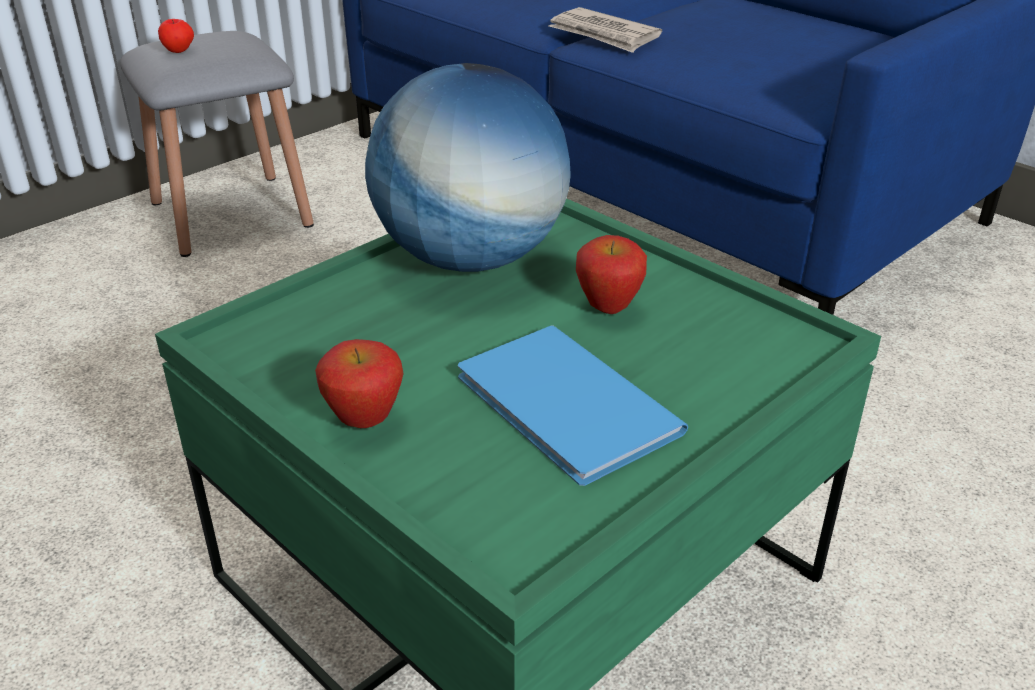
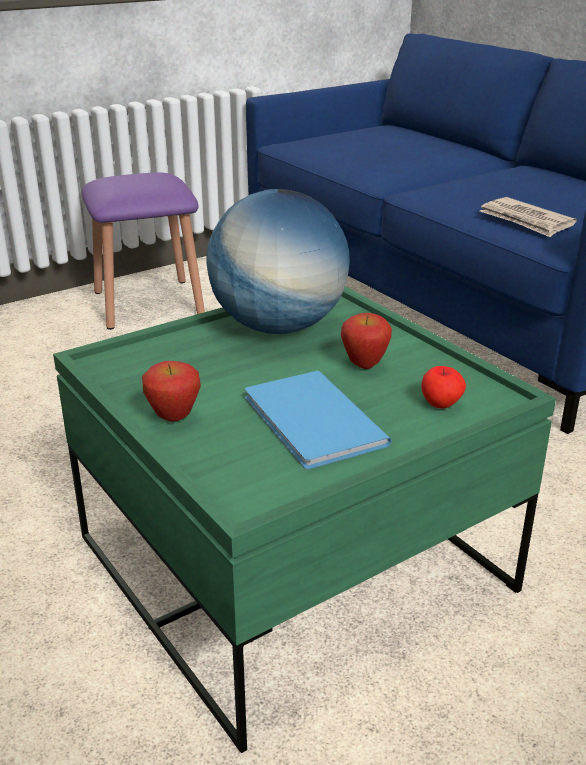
camera: 10 degrees right, 5 degrees down
grey stool [120,31,314,257] -> purple stool [82,173,205,330]
apple [158,19,194,53] -> apple moved to [421,366,466,409]
newspaper [549,7,662,53] -> newspaper moved to [479,197,577,237]

